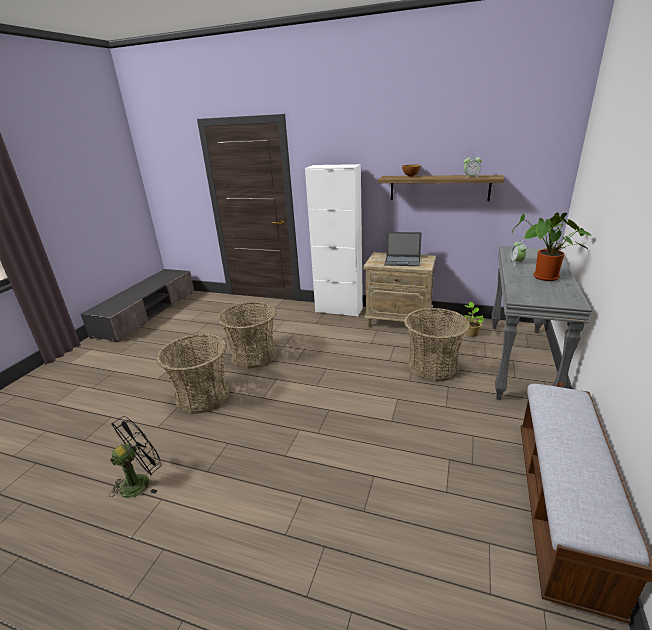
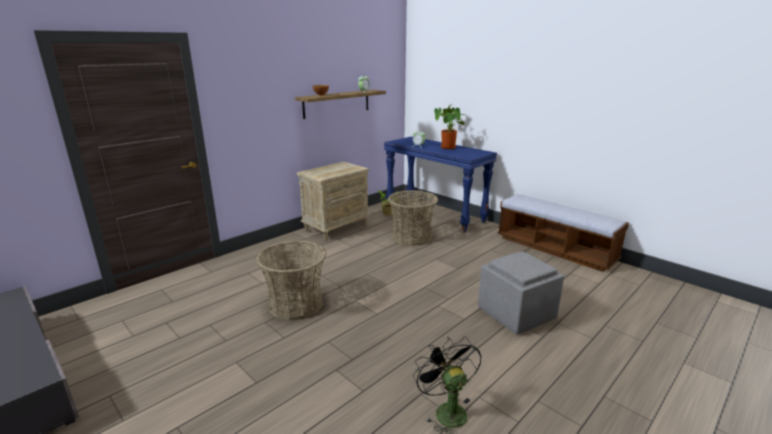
camera: 65 degrees left, 5 degrees down
basket [157,334,229,414] -> none
white cabinet [305,164,363,317] -> none
laptop [384,232,422,266] -> none
grey console table [491,246,592,400] -> blue console table [384,137,497,233]
none -> grey ottoman [478,252,564,335]

